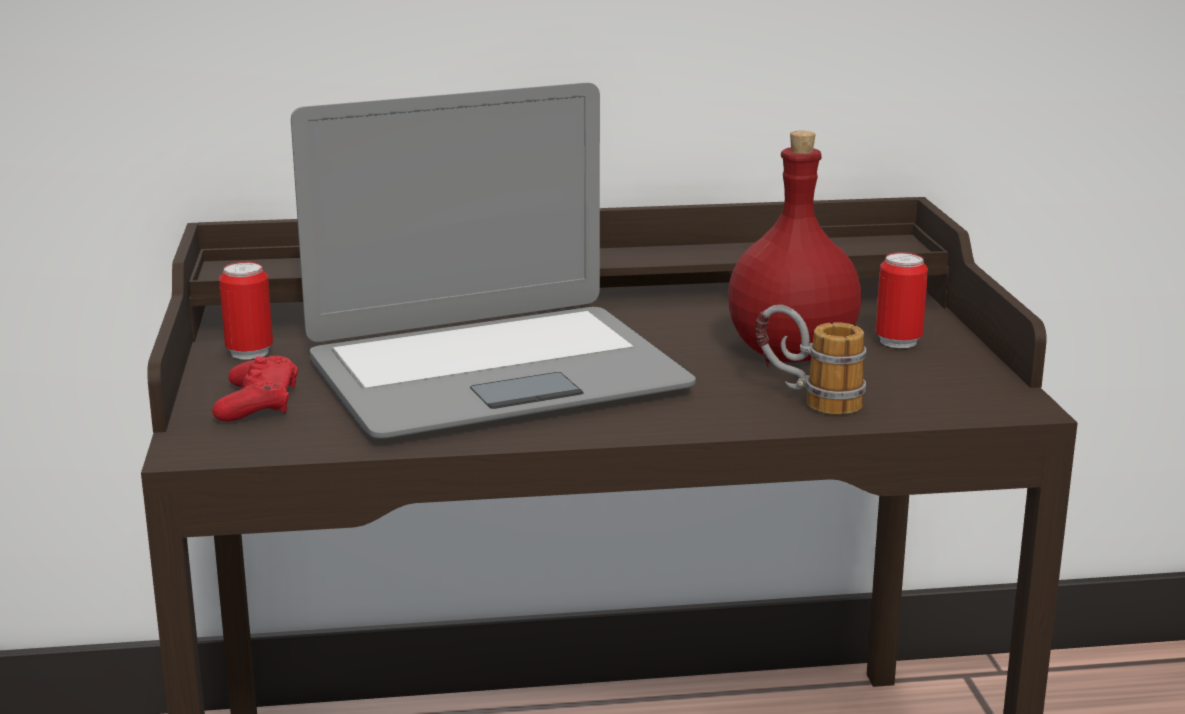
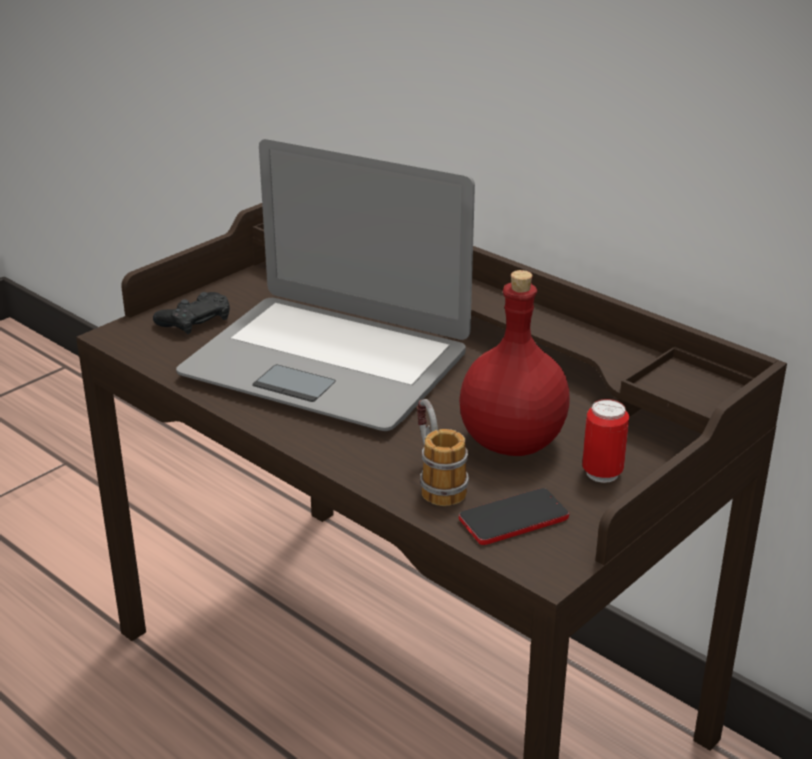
camera: 50 degrees right, 10 degrees up
red game controller [212,356,298,422] -> black game controller [153,292,230,334]
can [219,262,273,360] -> none
none -> phone [459,488,569,545]

